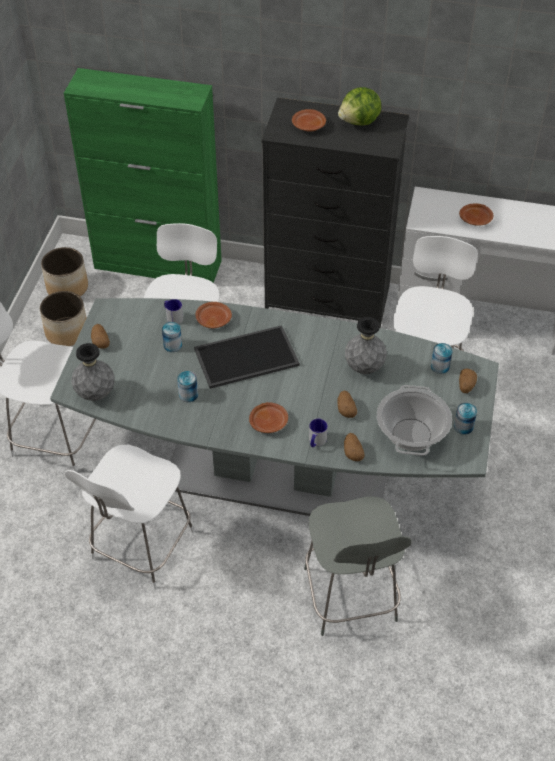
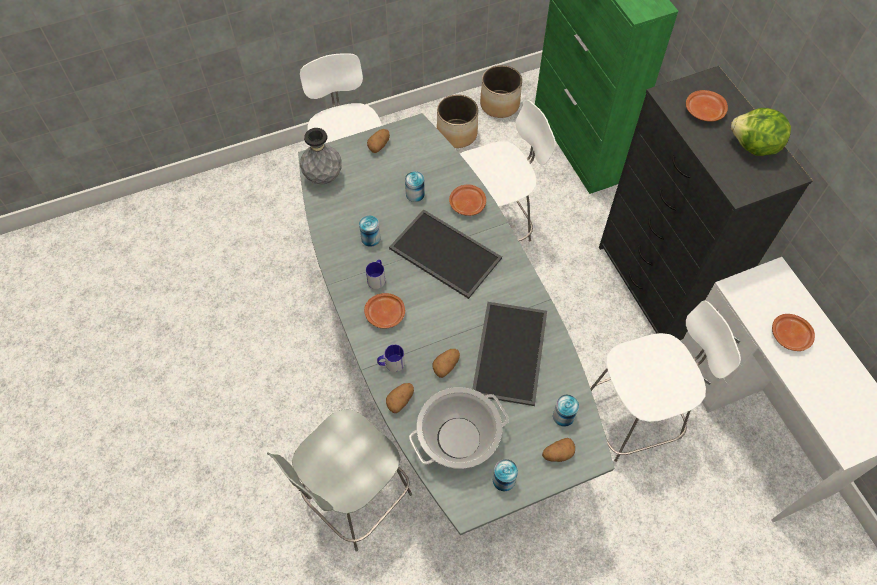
camera: 55 degrees right, 10 degrees up
white chair [65,445,194,589] -> none
mug [164,299,183,324] -> mug moved to [366,260,385,289]
grey vase [345,317,387,374] -> tray [472,302,547,406]

